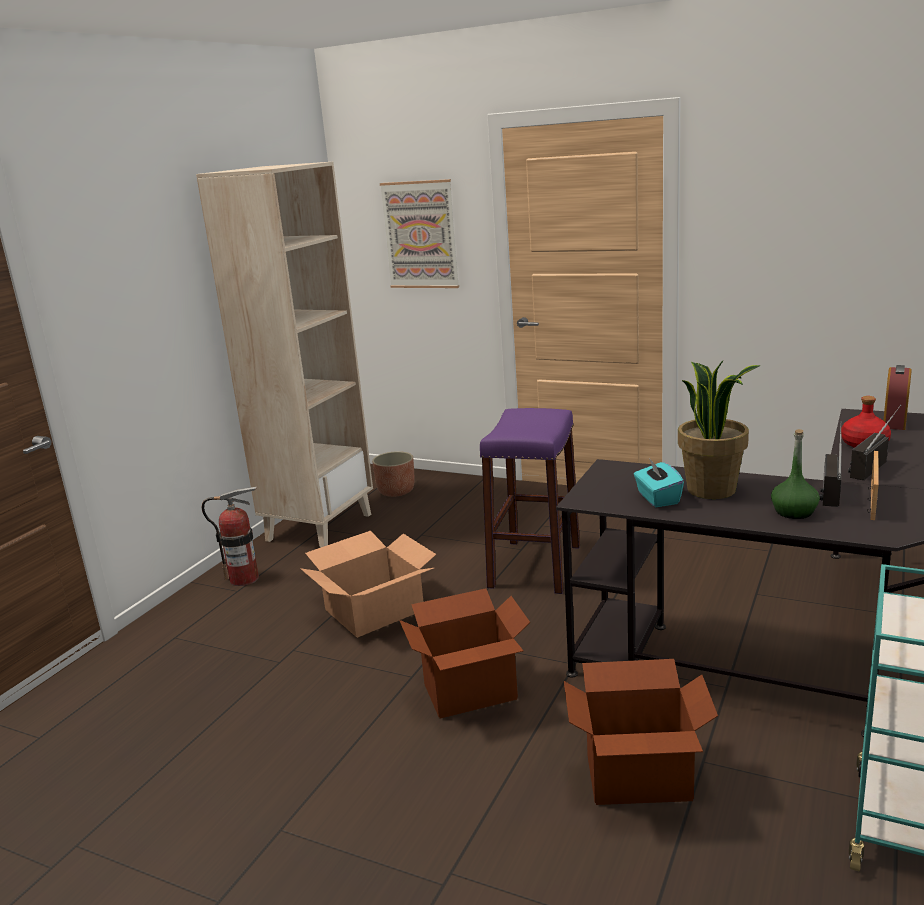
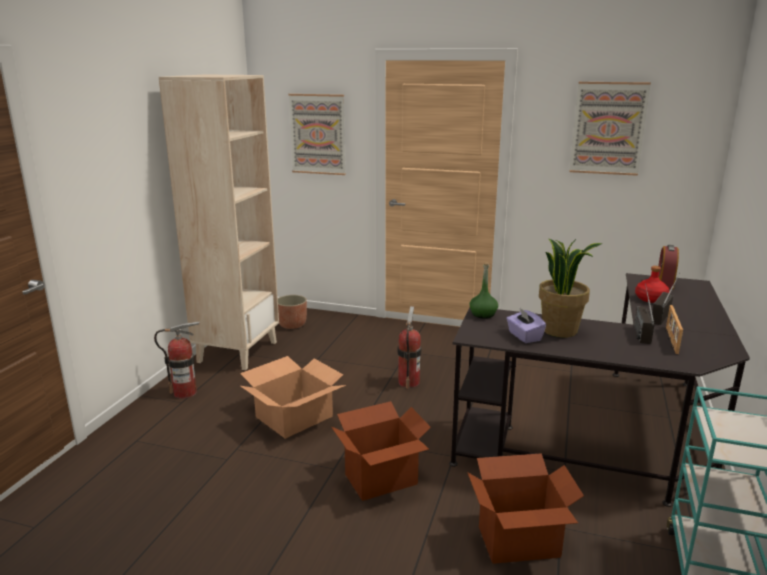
camera: 10 degrees left, 0 degrees up
purple stool [480,408,580,594] -> fire extinguisher [398,306,422,389]
turquoise tissue box [634,458,684,507] -> purple tissue box [506,308,546,343]
green bottle [771,429,820,519] -> green bottle moved to [470,262,498,319]
none -> picture [569,82,651,176]

